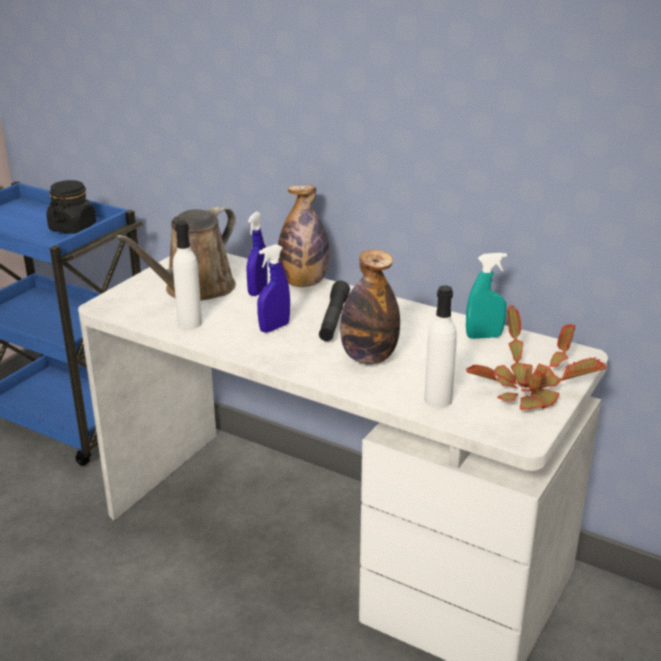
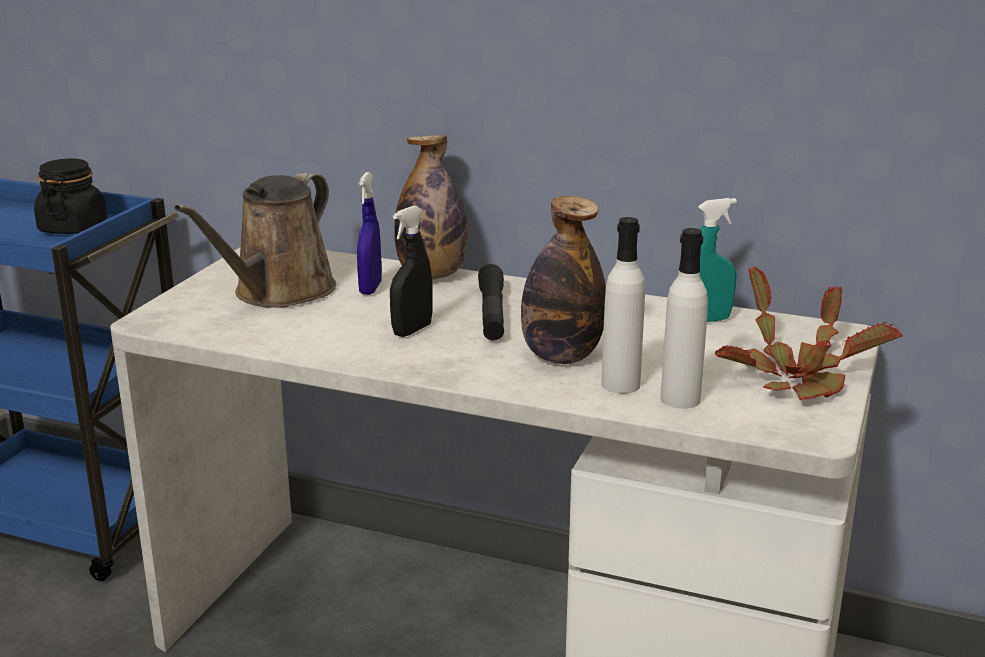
camera: 10 degrees left, 5 degrees down
white bottle [173,221,202,329] -> white bottle moved to [601,217,645,394]
blue spray bottle [257,244,290,333] -> black spray bottle [390,206,433,337]

